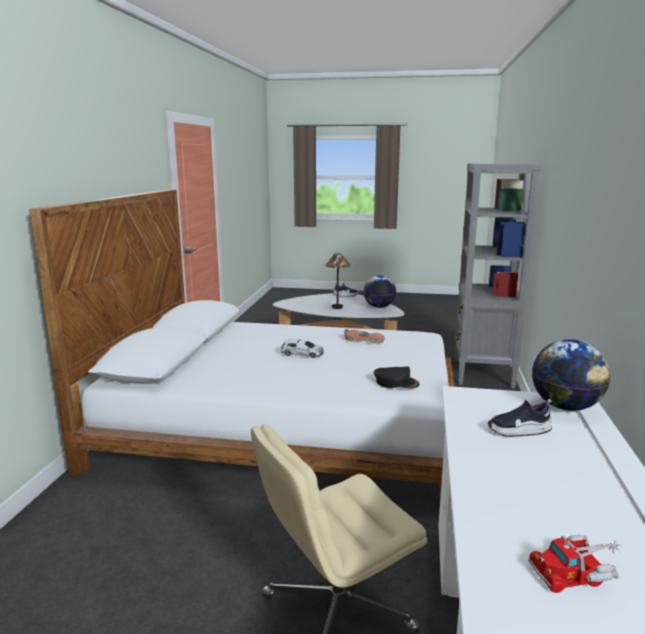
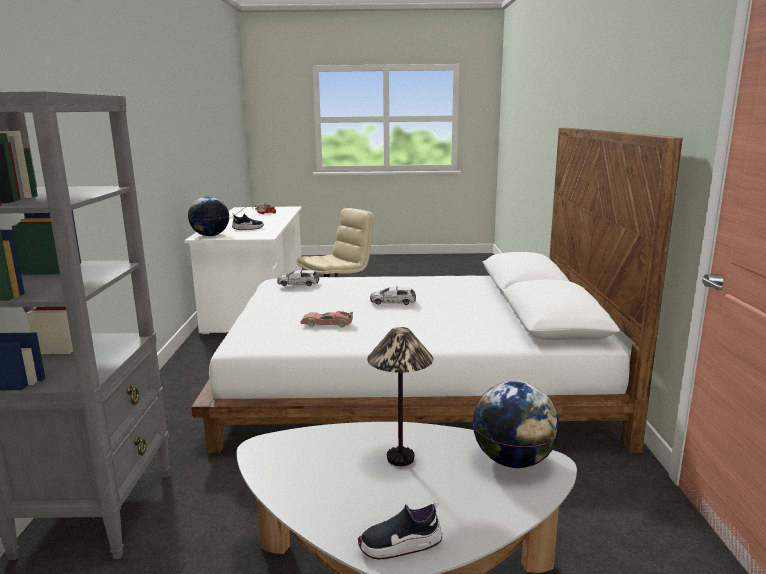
camera: 170 degrees right, 0 degrees up
globe [363,275,396,308] -> globe moved to [473,381,560,468]
black cap [374,366,419,388] -> toy car [277,270,319,286]

